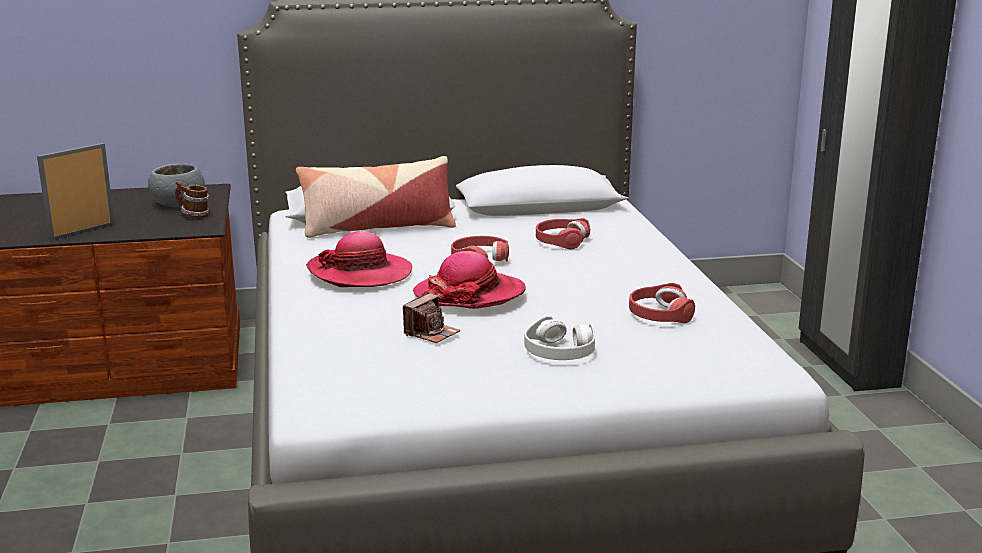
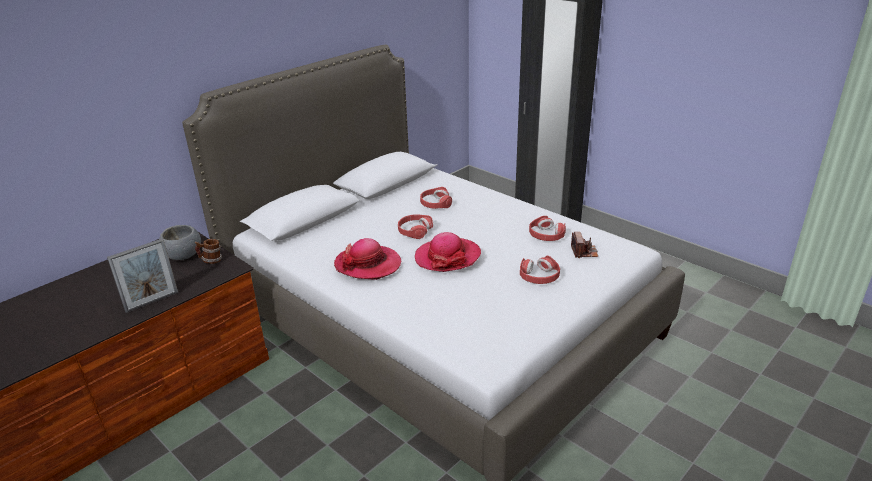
camera: 35 degrees left, 10 degrees up
picture frame [37,143,115,241] -> picture frame turned 135 degrees counterclockwise [107,238,178,313]
pillow [296,156,456,238] -> none
camera [403,293,460,343] -> camera moved to [571,232,598,258]
white headphones [524,316,595,360] -> red headphones [520,255,560,284]

